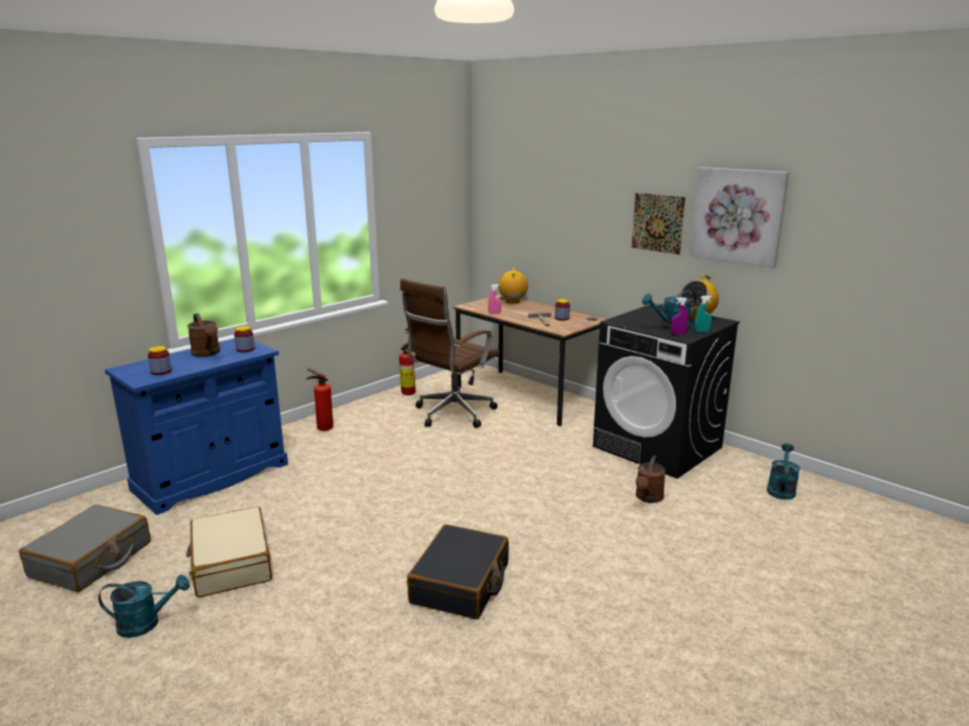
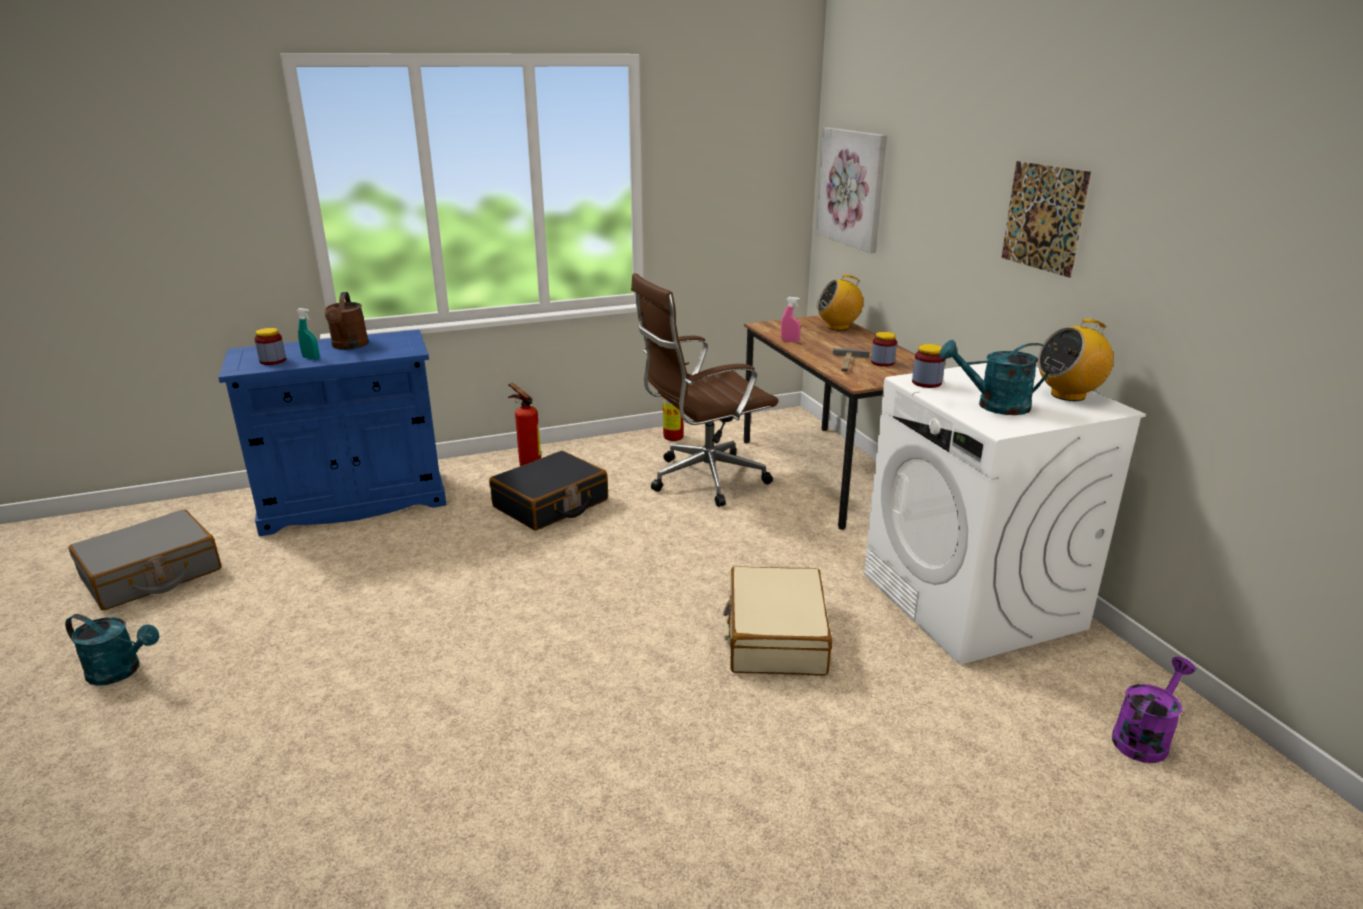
camera: 25 degrees right, 5 degrees up
beige suitcase [186,506,272,598] -> beige suitcase moved to [723,566,832,675]
jar [234,326,255,352] -> jar moved to [912,344,945,388]
black suitcase [407,524,509,619] -> black suitcase moved to [489,451,608,531]
radio [498,268,528,304] -> radio turned 120 degrees counterclockwise [816,275,863,330]
black washing machine [593,304,740,479] -> white washing machine [864,363,1146,665]
brown watering can [636,455,666,503] -> none
purple spray bottle [671,297,688,335] -> none
picture [689,167,789,268] -> picture moved to [816,127,887,253]
turquoise spray bottle [694,296,712,333] -> turquoise spray bottle moved to [296,308,319,360]
turquoise watering can [767,443,800,500] -> purple watering can [1112,657,1196,763]

